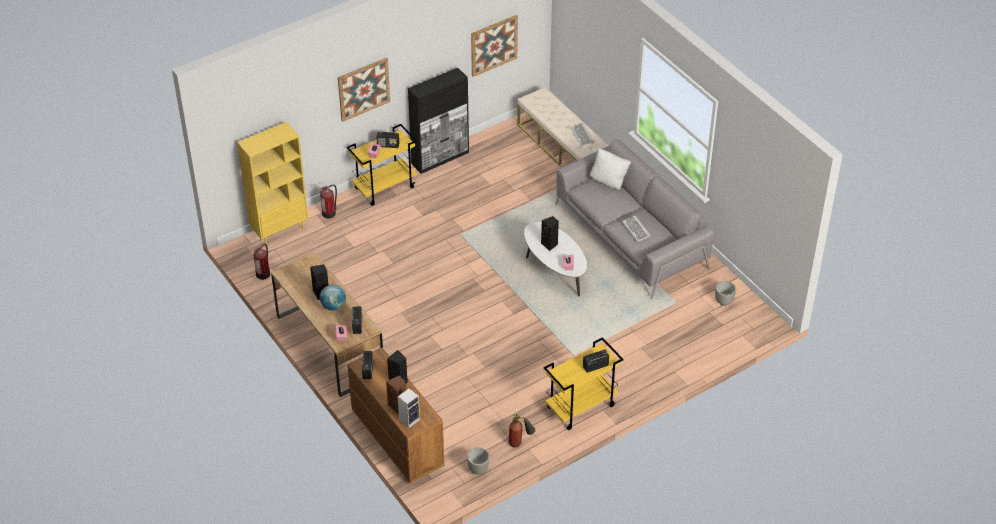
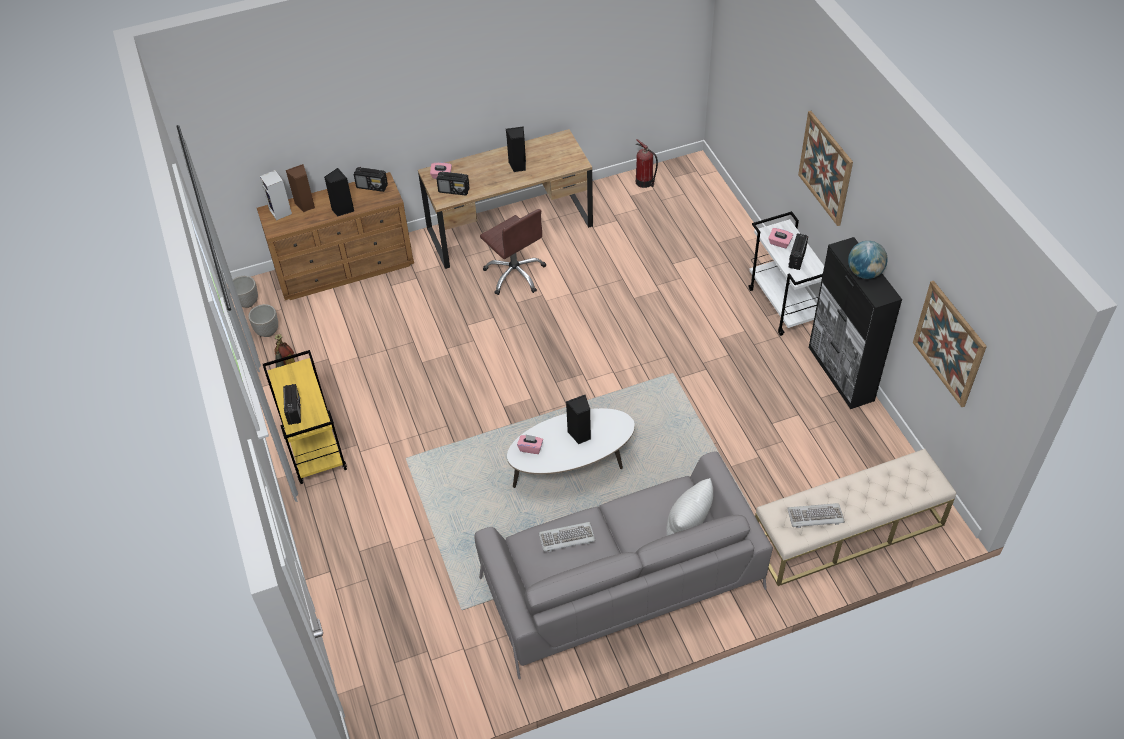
camera: 105 degrees right, 5 degrees up
yellow bookcase [237,122,308,246] -> none
fire extinguisher [319,185,337,218] -> none
globe [320,284,346,311] -> globe moved to [848,241,888,279]
yellow cart [346,124,417,206] -> white cart [748,211,824,336]
planter [715,281,736,306] -> planter moved to [229,276,258,308]
none -> brown office chair [480,209,546,295]

